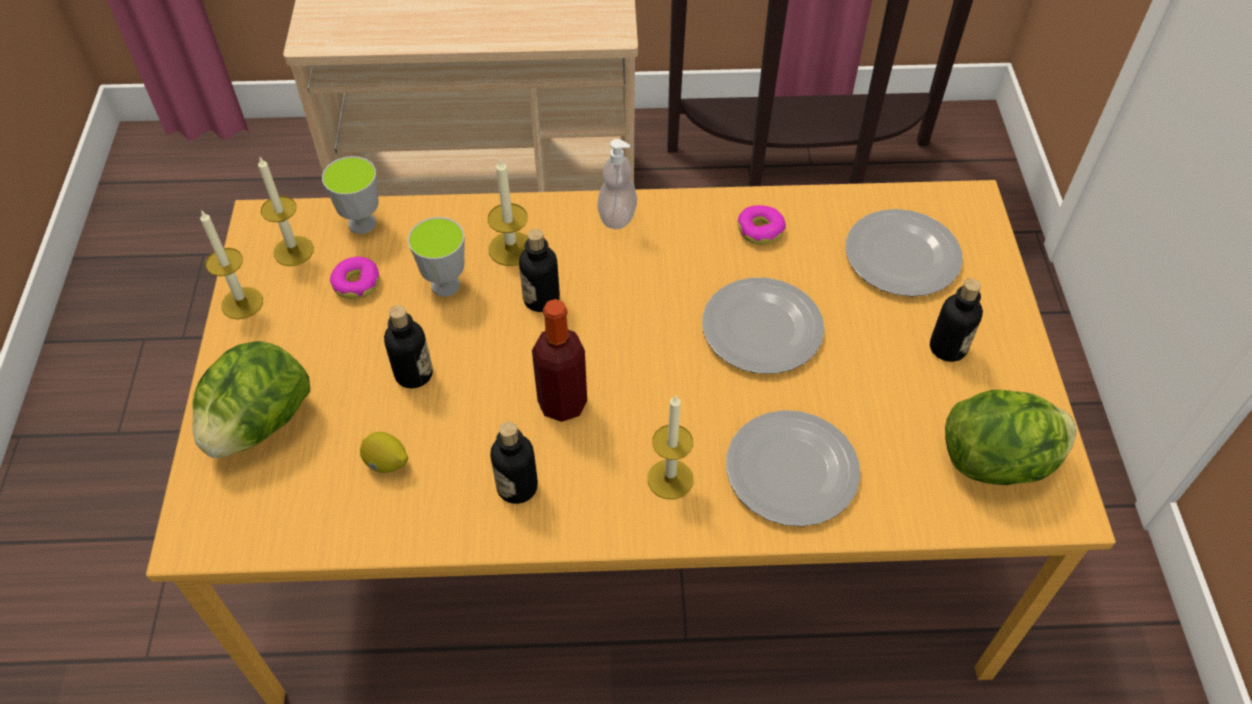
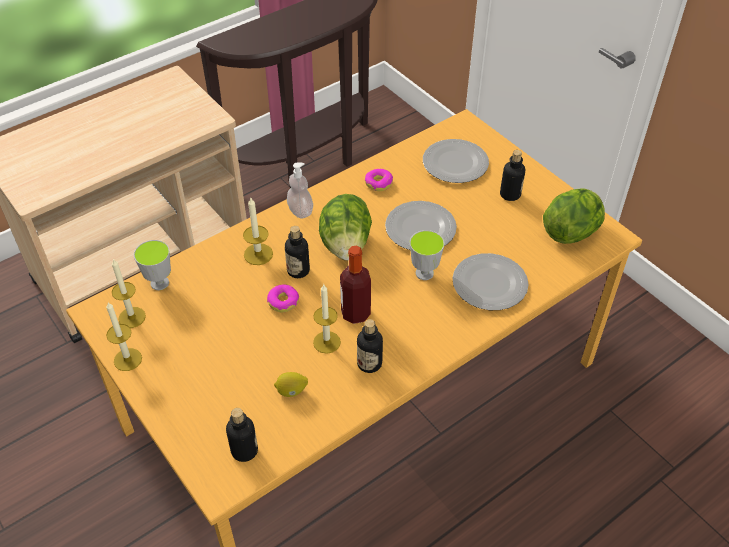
camera: 35 degrees left, 5 degrees down
lettuce [192,341,310,458] -> lettuce moved to [319,194,372,261]
donut [330,257,379,299] -> donut moved to [267,284,299,312]
bottle [384,305,433,388] -> bottle moved to [226,408,258,462]
cup [408,217,464,297] -> cup moved to [410,230,445,280]
candle [648,394,693,499] -> candle moved to [313,285,341,354]

